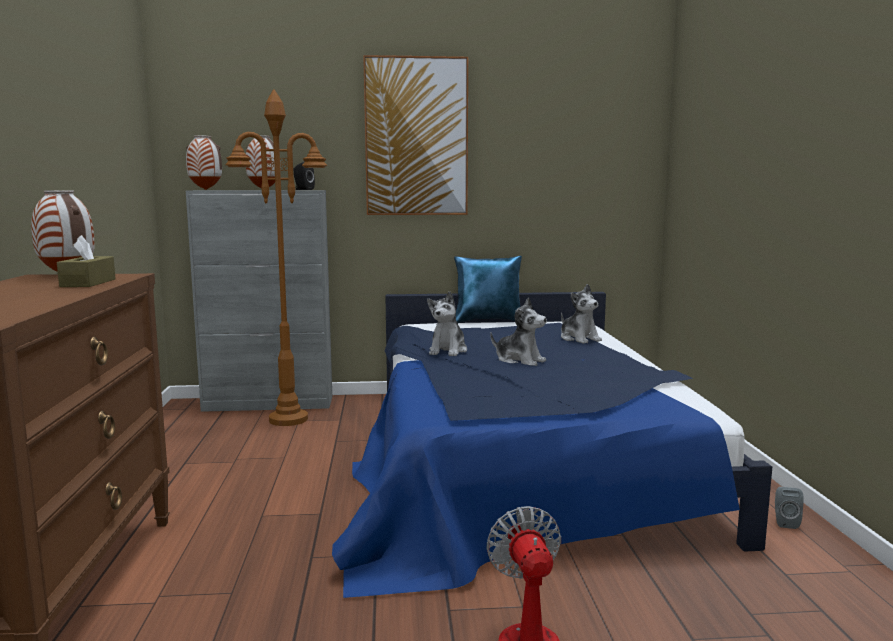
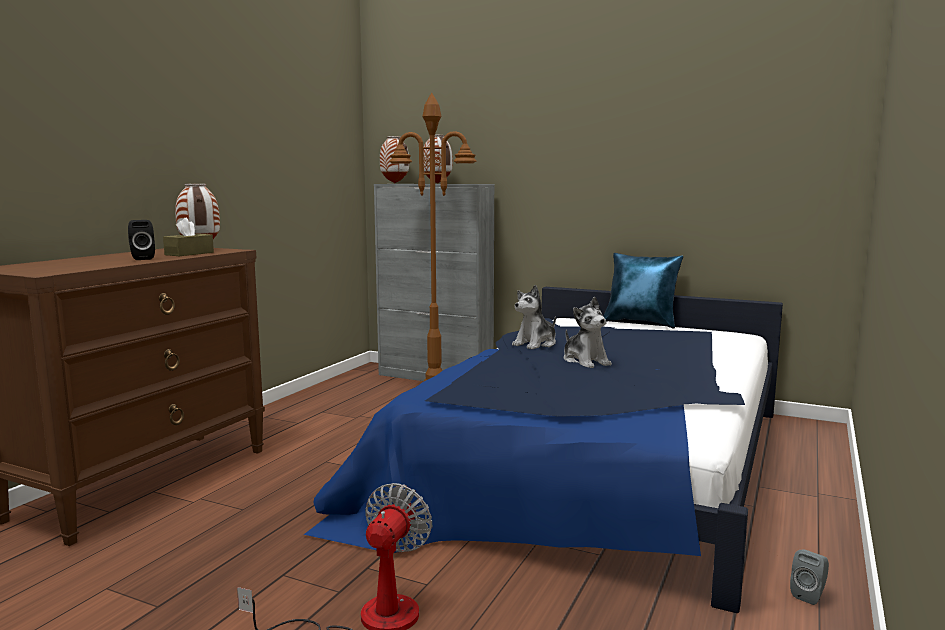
camera: 30 degrees right, 0 degrees up
black speaker [293,162,315,190] -> black speaker moved to [128,220,155,260]
picture [363,55,468,215] -> none
plush toy [561,284,602,344] -> none

